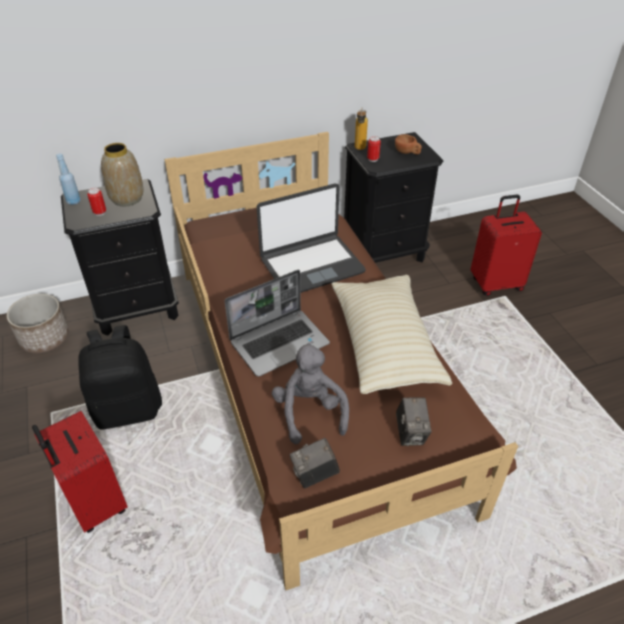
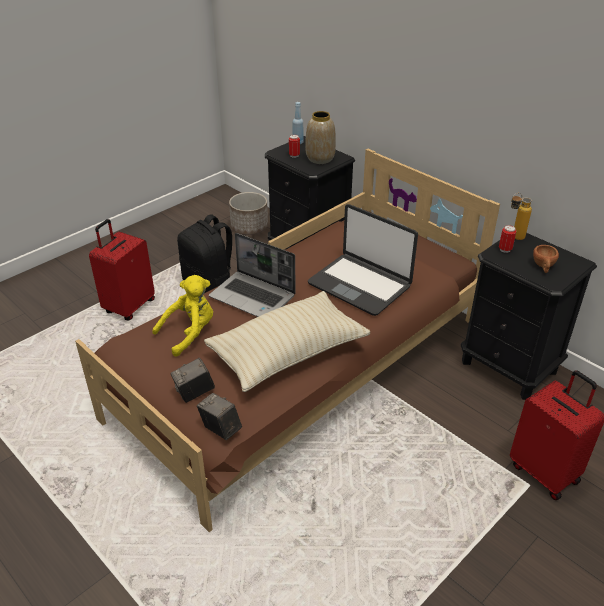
camera: 65 degrees right, 5 degrees down
grey plush toy [272,343,349,444] -> yellow plush toy [152,275,213,356]
camera [290,438,340,488] -> camera moved to [197,393,242,440]

